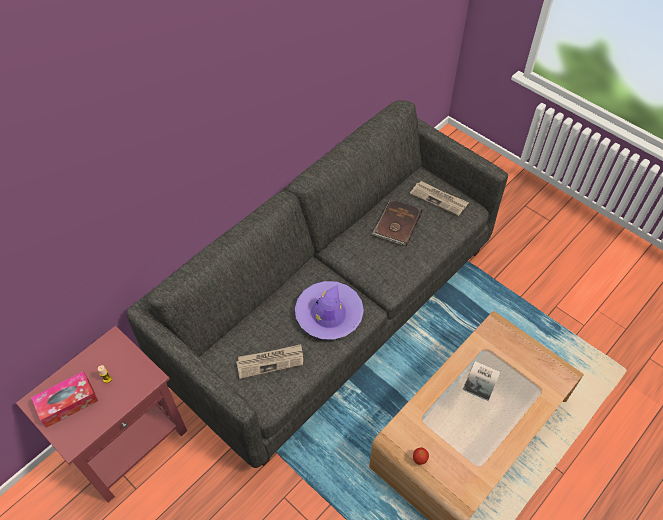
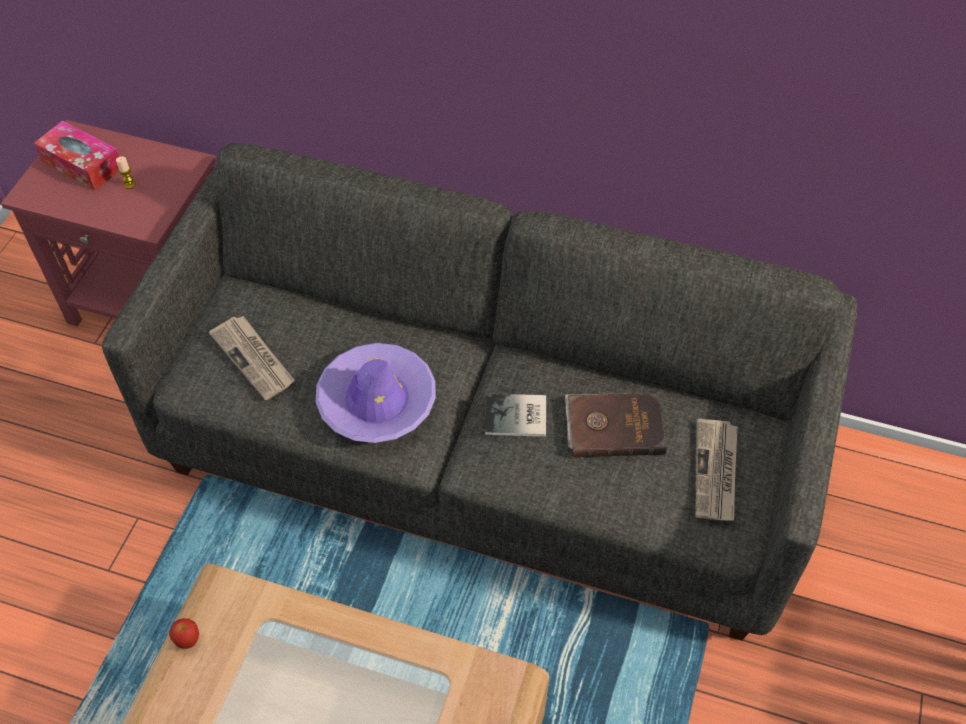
camera: 65 degrees right, 0 degrees up
book [463,361,500,401] -> book moved to [485,394,546,437]

